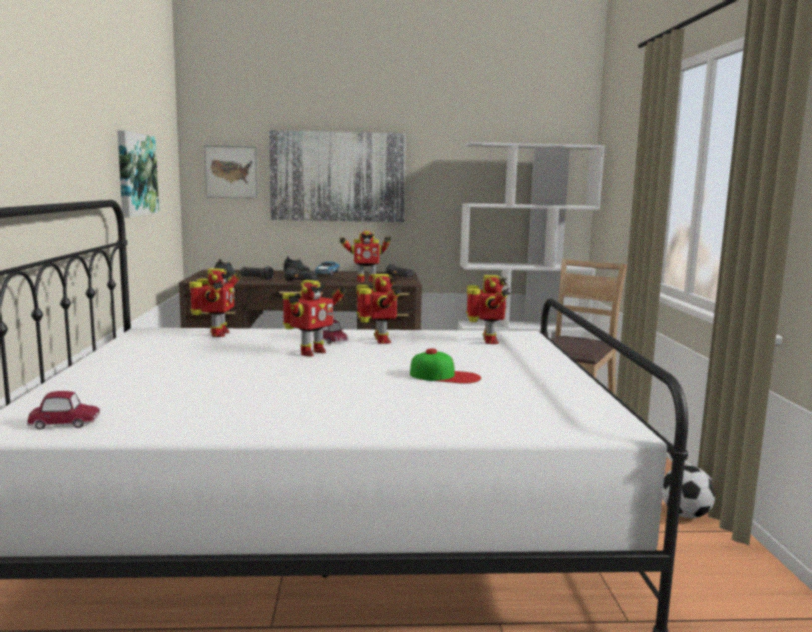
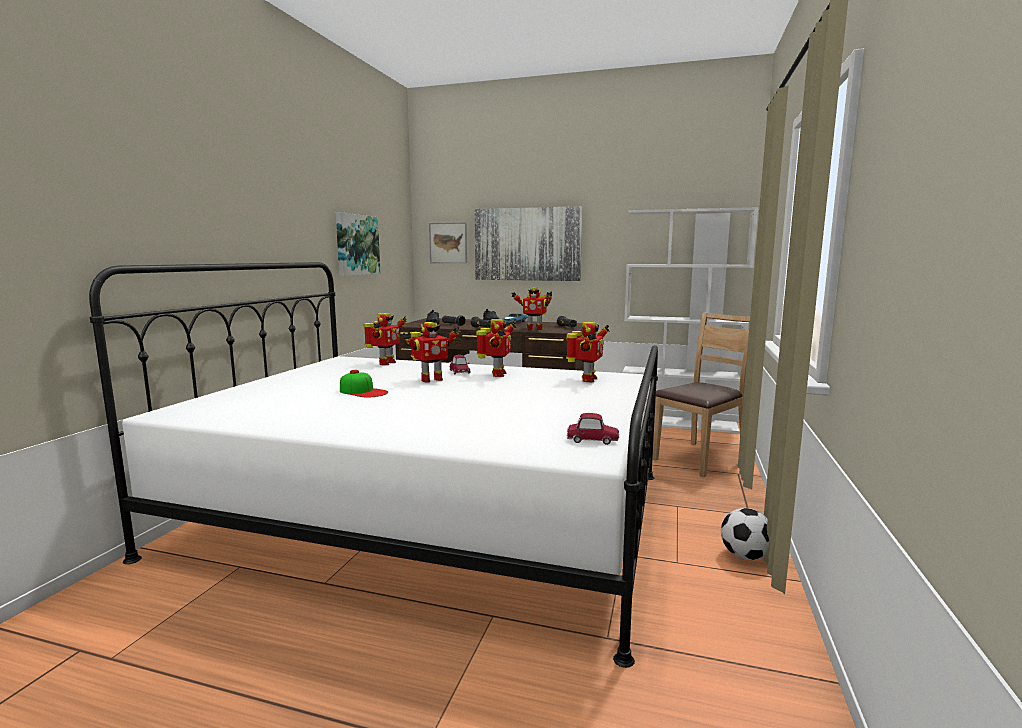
camera: 20 degrees right, 0 degrees up
toy car [27,391,100,430] -> toy car moved to [567,413,619,445]
cap [410,348,481,384] -> cap moved to [340,370,388,398]

